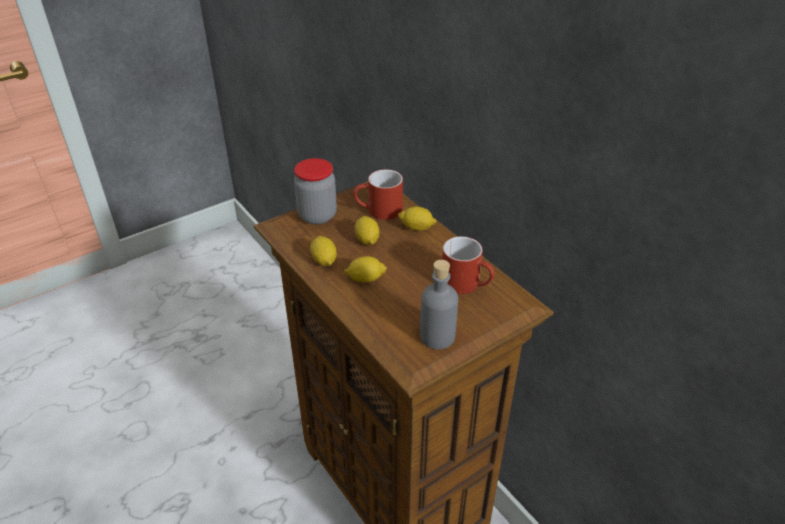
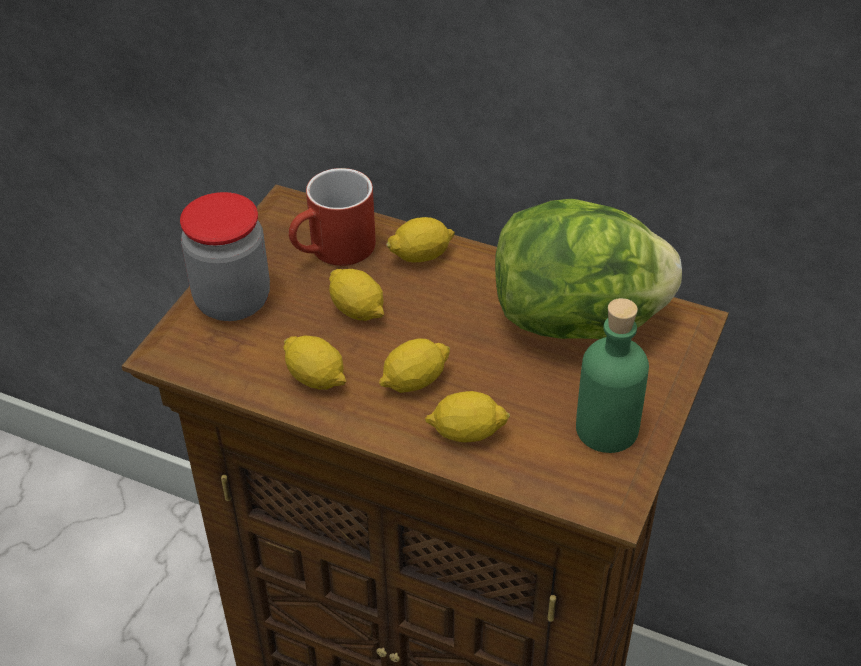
camera: 30 degrees left, 5 degrees up
grey bottle [420,260,458,349] -> green bottle [576,298,649,453]
red mug [442,236,495,294] -> lettuce [495,199,682,339]
none -> lemon [425,391,510,443]

